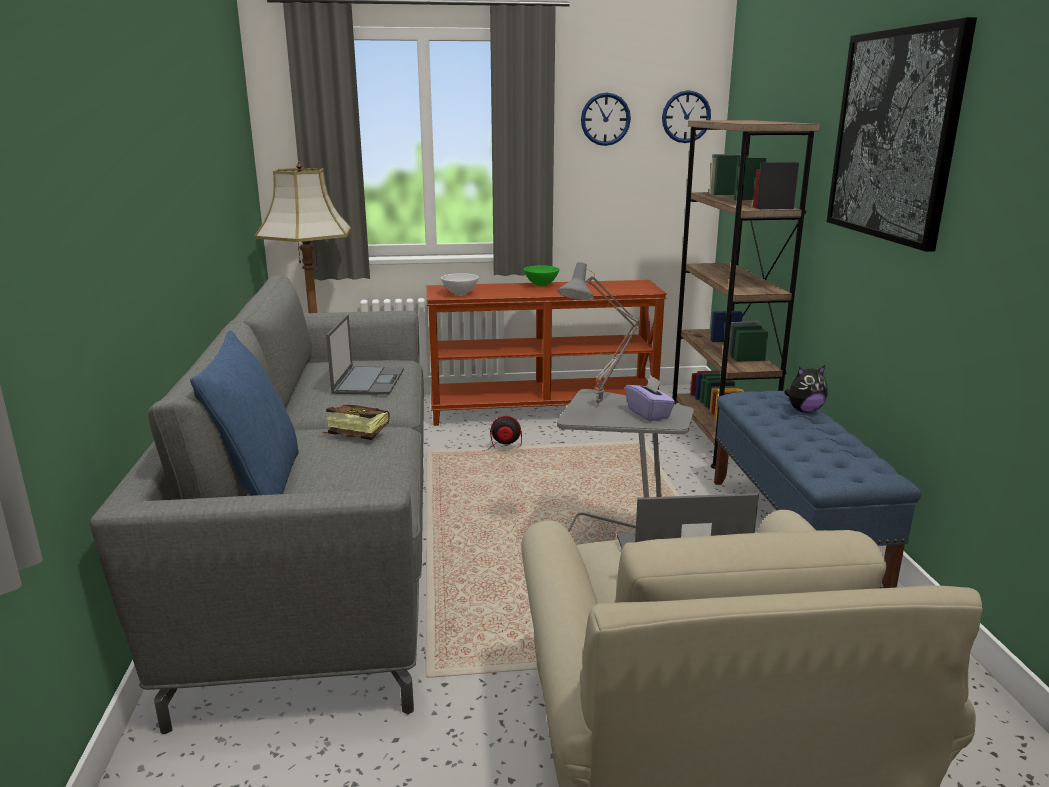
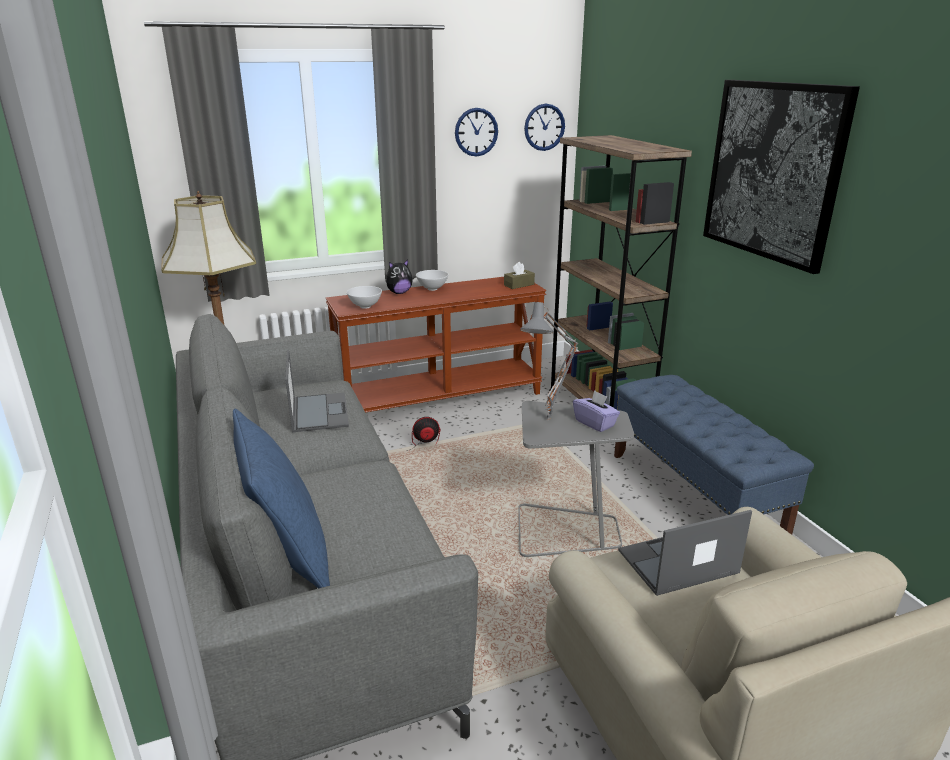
camera: 15 degrees left, 5 degrees up
book [322,405,390,440] -> none
green bowl [524,265,559,287] -> white bowl [416,270,449,291]
plush toy [784,365,828,413] -> plush toy moved to [386,260,413,294]
none -> brown tissue box [504,262,535,289]

